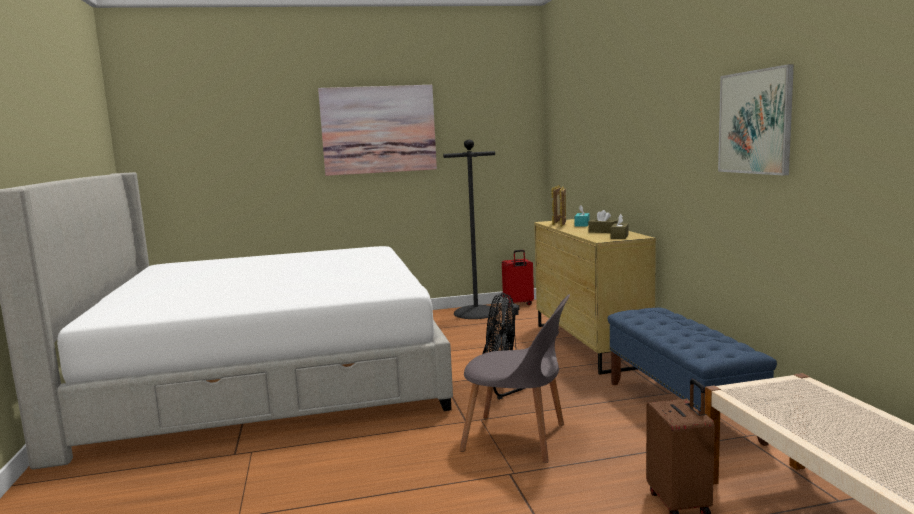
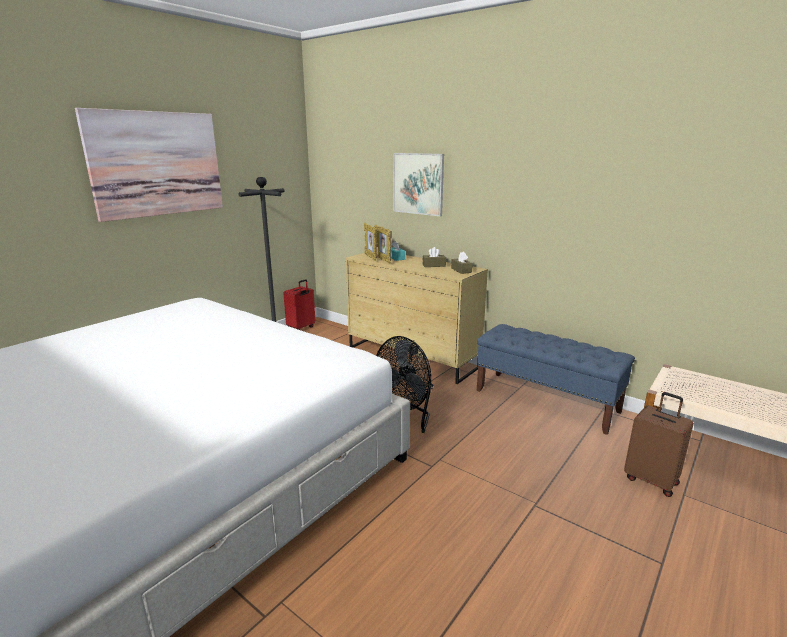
camera: 40 degrees left, 10 degrees up
grey chair [460,294,570,463] -> none
picture [718,64,794,175] -> picture moved to [393,153,444,216]

